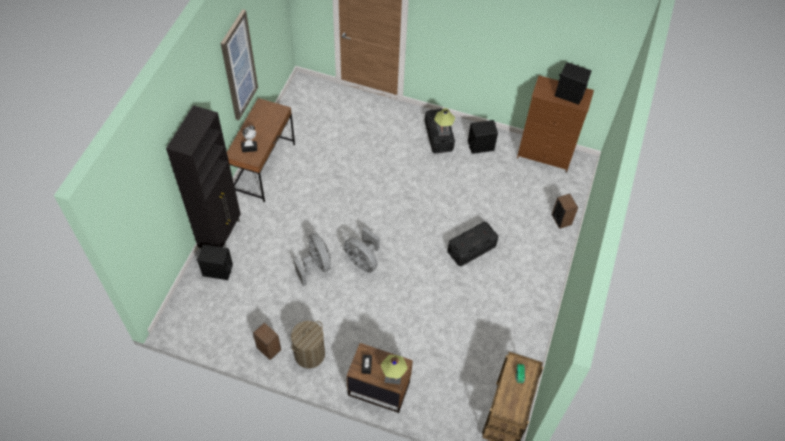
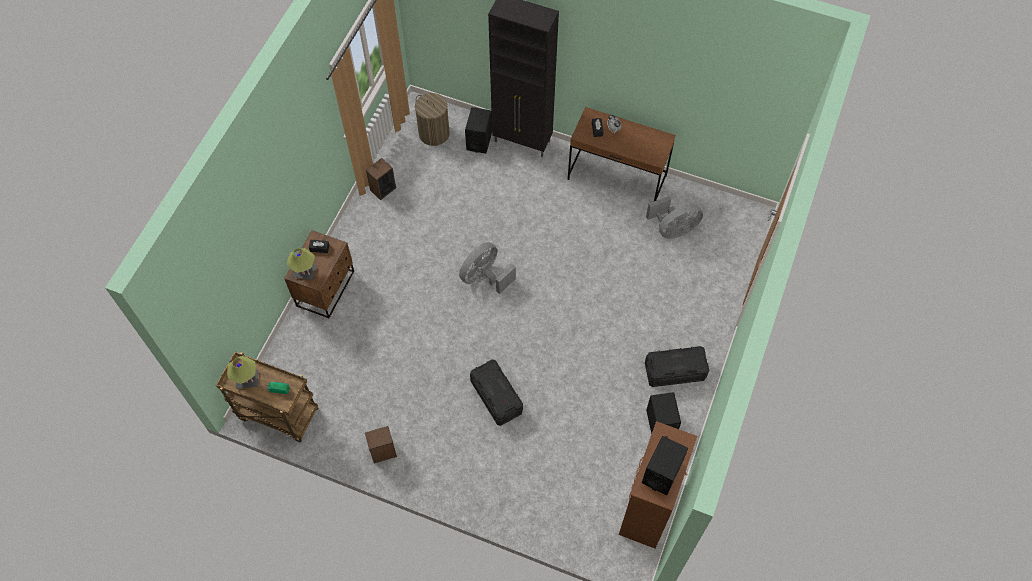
camera: 95 degrees right, 5 degrees up
picture [221,9,258,120] -> none
laundry basket [291,321,325,368] -> laundry basket moved to [415,93,450,146]
grey fan [294,233,331,286] -> grey fan moved to [646,196,703,239]
table lamp [434,108,455,136] -> table lamp moved to [227,356,258,389]
speaker [552,194,578,229] -> speaker moved to [365,426,397,464]

